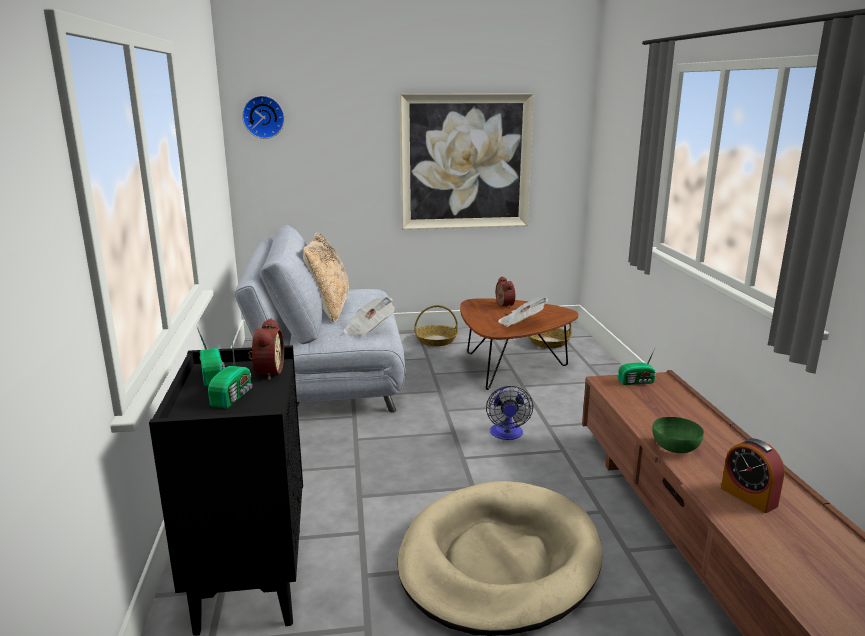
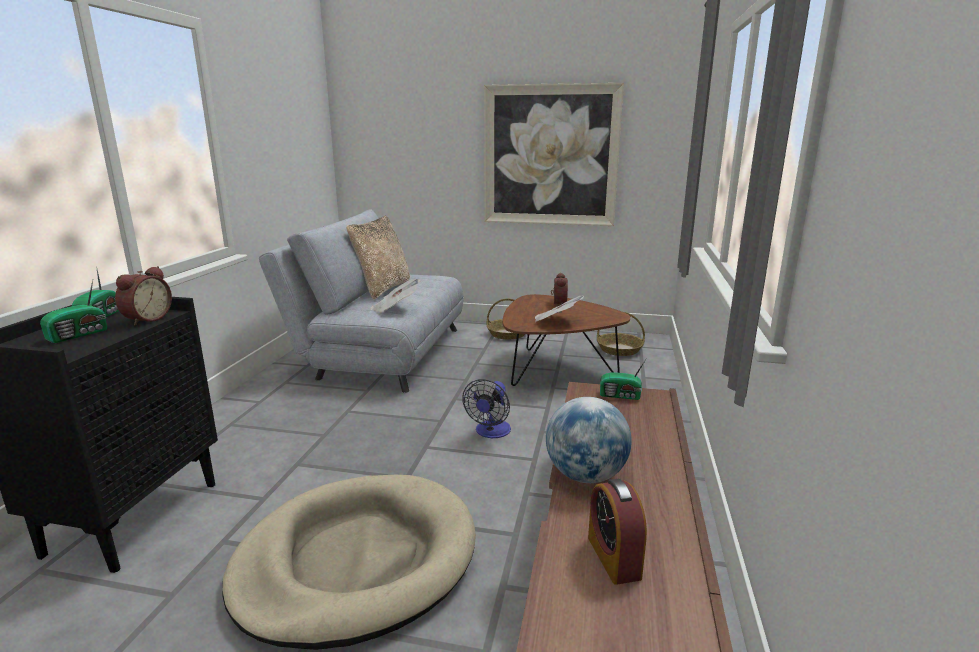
camera: 20 degrees right, 0 degrees up
wall clock [242,96,285,139] -> none
green bowl [652,417,704,453] -> globe [546,397,632,483]

